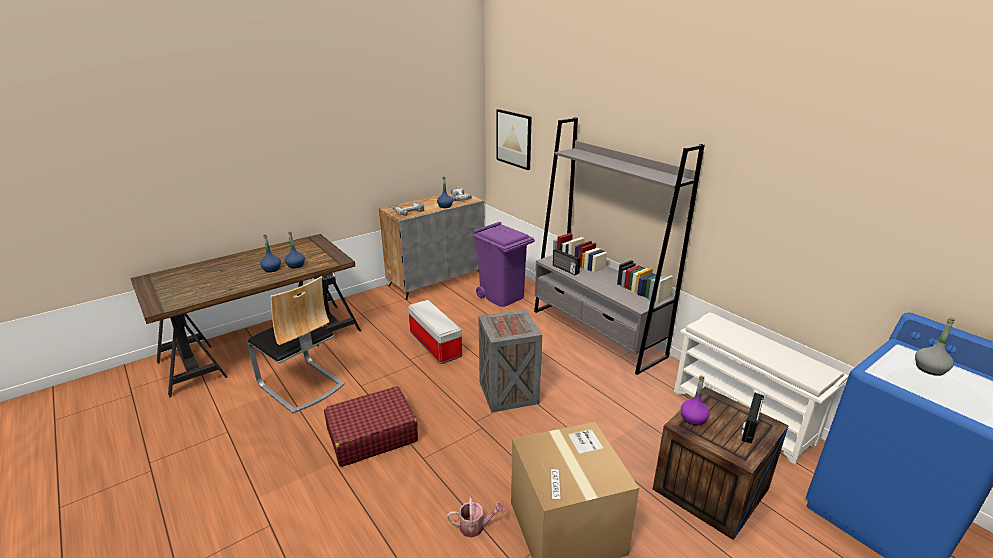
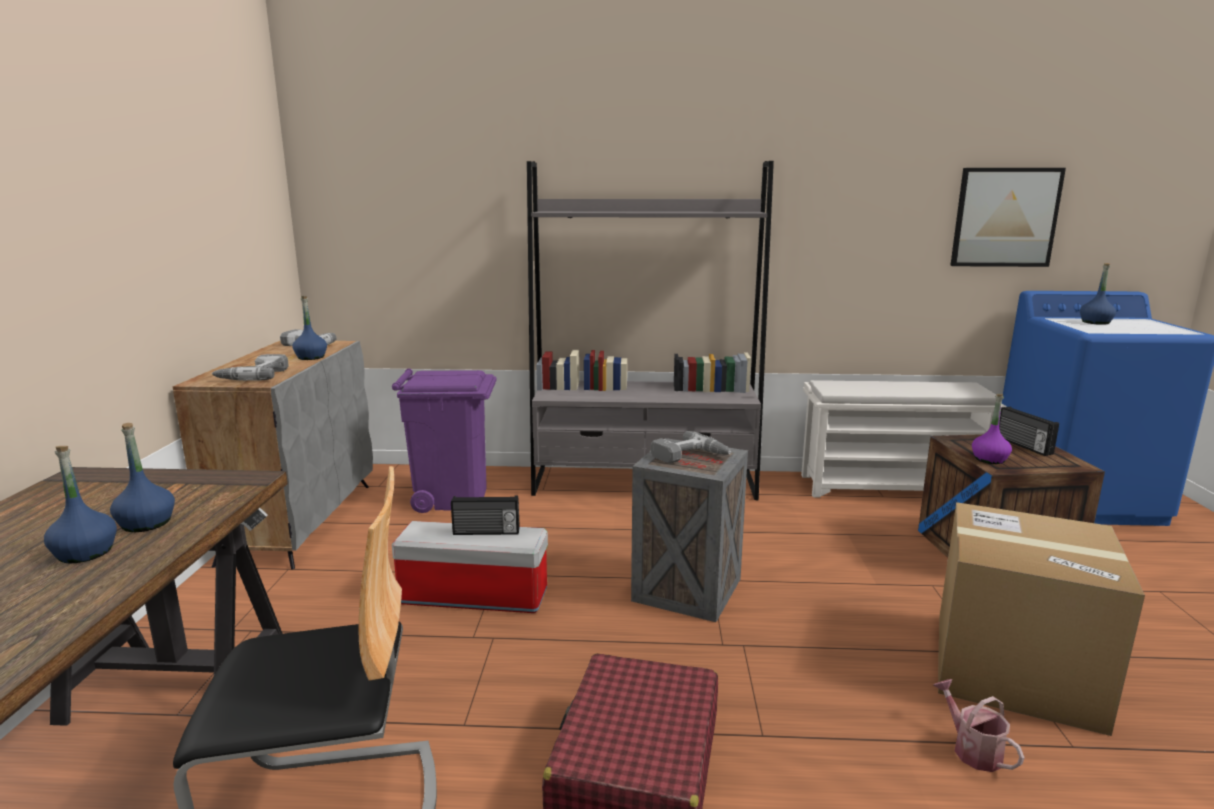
camera: 50 degrees left, 10 degrees down
watering can [447,497,505,538] -> watering can turned 60 degrees counterclockwise [933,679,1025,772]
picture [496,109,532,170] -> picture moved to [950,168,1066,267]
radio [553,249,580,275] -> radio moved to [451,496,520,535]
grey bottle [915,317,955,376] -> blue bottle [1080,263,1116,325]
none -> power drill [651,431,731,464]

